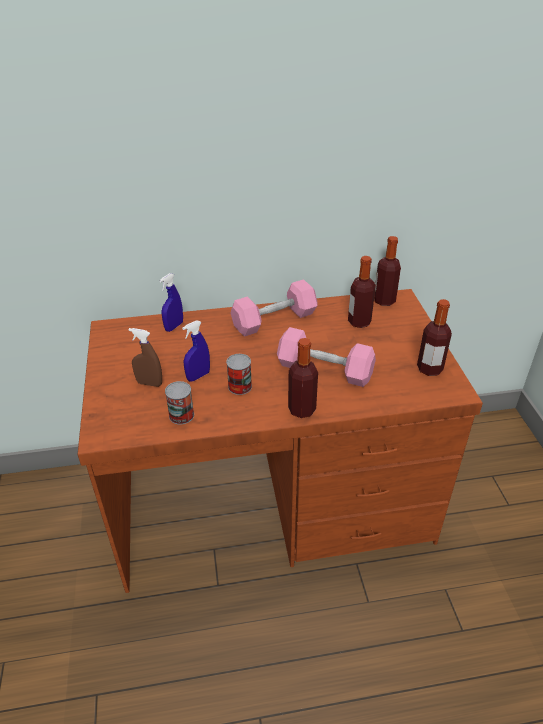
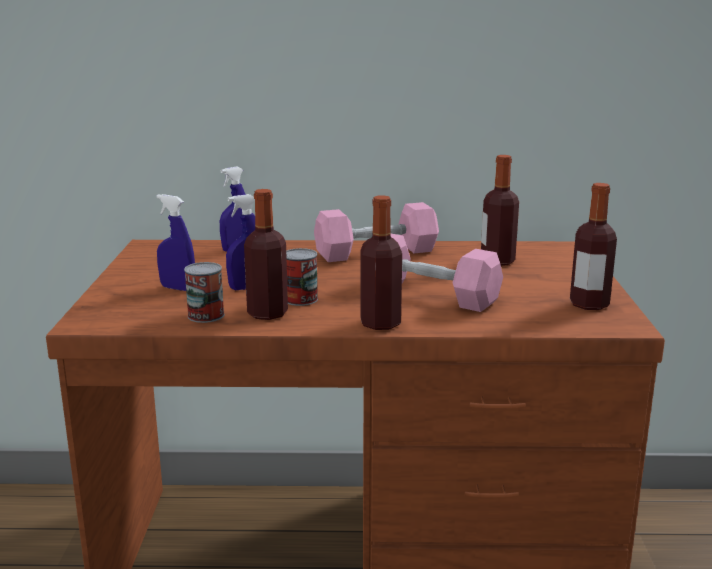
camera: 10 degrees right, 20 degrees down
brown spray bottle [129,328,162,387] -> blue spray bottle [156,194,195,291]
bottle [374,236,401,306] -> bottle moved to [244,189,288,320]

